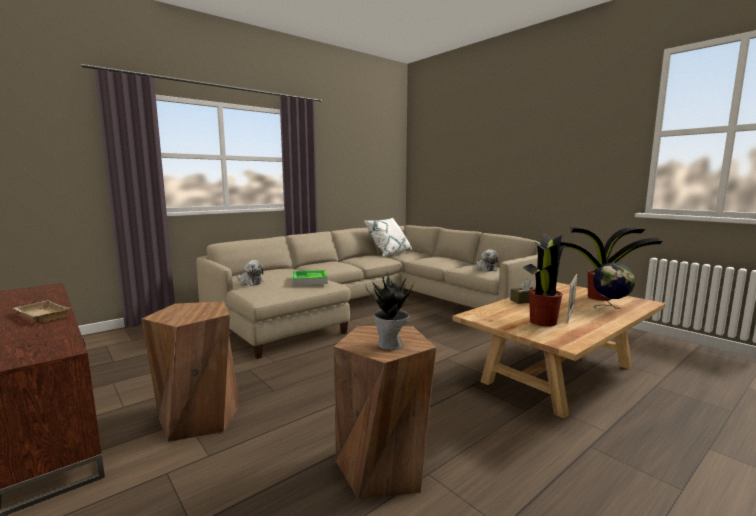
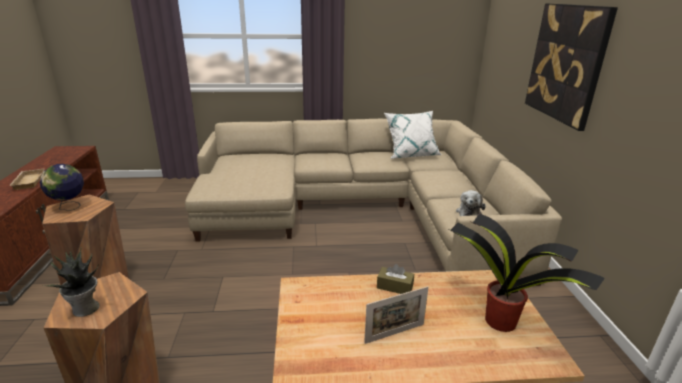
camera: 35 degrees right, 15 degrees up
plush toy [237,260,264,286] -> none
tray [292,270,328,286] -> none
potted plant [522,233,567,327] -> none
globe [593,263,635,309] -> globe moved to [40,164,84,211]
none -> picture [525,3,618,131]

